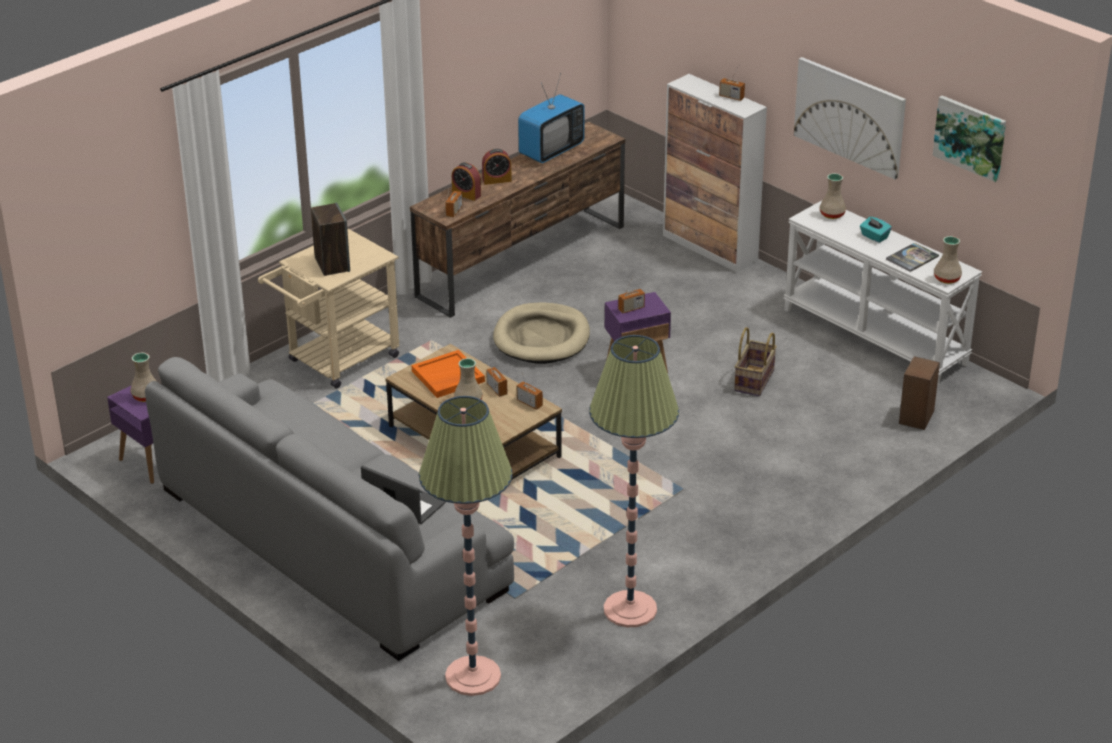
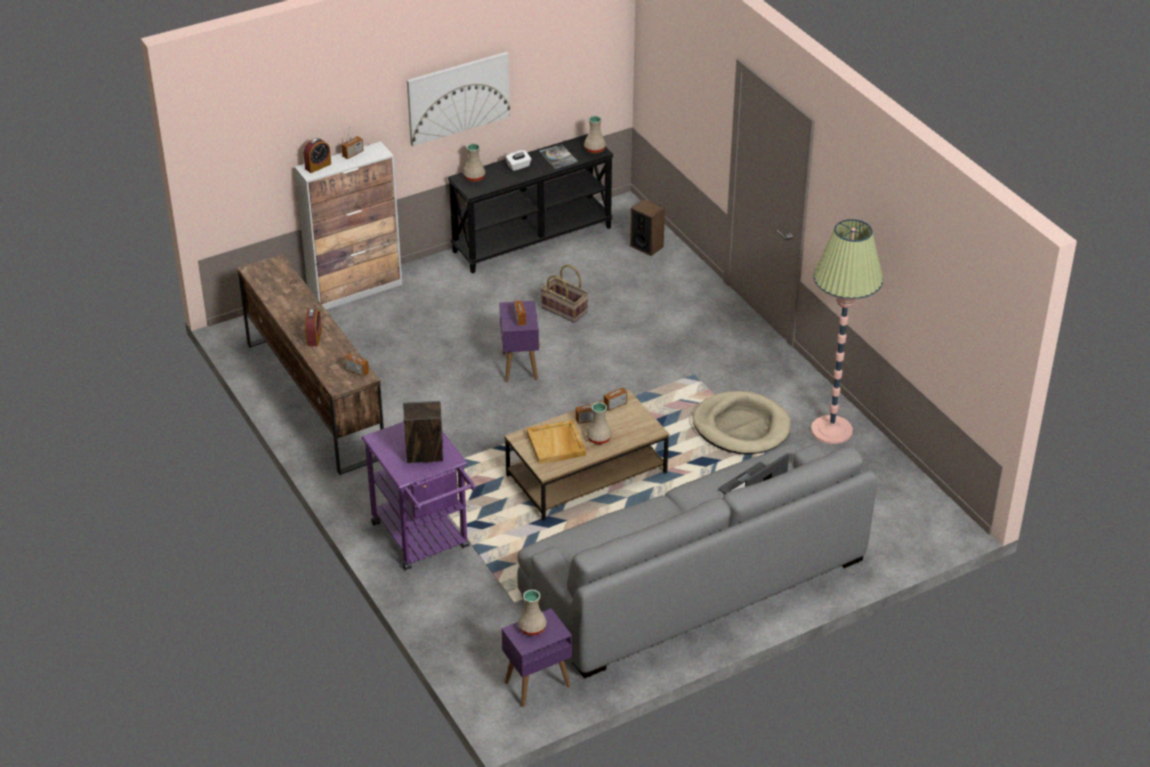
camera: 75 degrees left, 5 degrees up
beige cart [258,229,399,388] -> purple cart [362,422,476,570]
orange tray [412,350,485,398] -> beige tray [527,420,586,464]
floor lamp [419,396,513,696] -> none
alarm clock [452,163,481,201] -> alarm clock moved to [304,138,331,173]
beige dog bed [493,302,590,364] -> beige dog bed moved to [693,391,791,454]
television [518,73,584,163] -> none
white console table [783,200,982,386] -> black console table [448,134,614,273]
turquoise tissue box [860,217,892,243] -> white tissue box [505,150,532,171]
picture [932,95,1006,182] -> none

